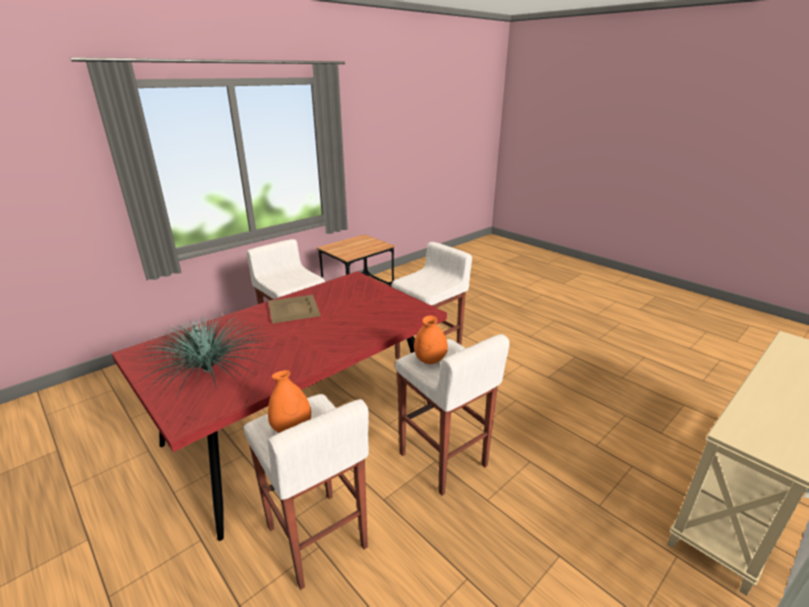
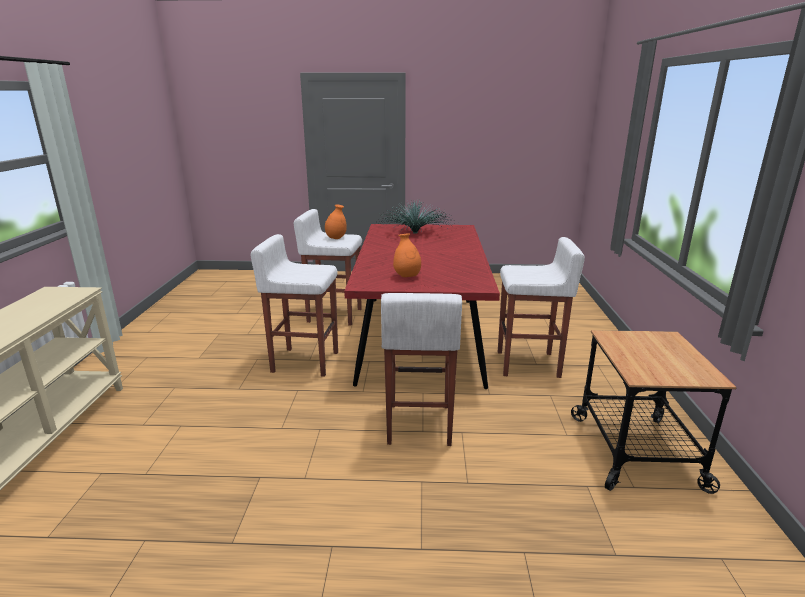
camera: 135 degrees right, 5 degrees down
beige tray [268,295,320,324] -> none
orange vase [414,315,448,364] -> orange vase moved to [393,233,421,277]

